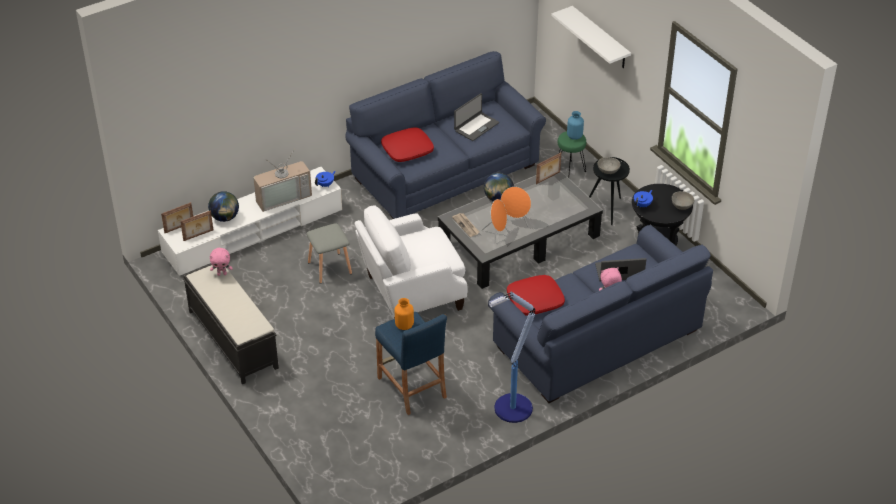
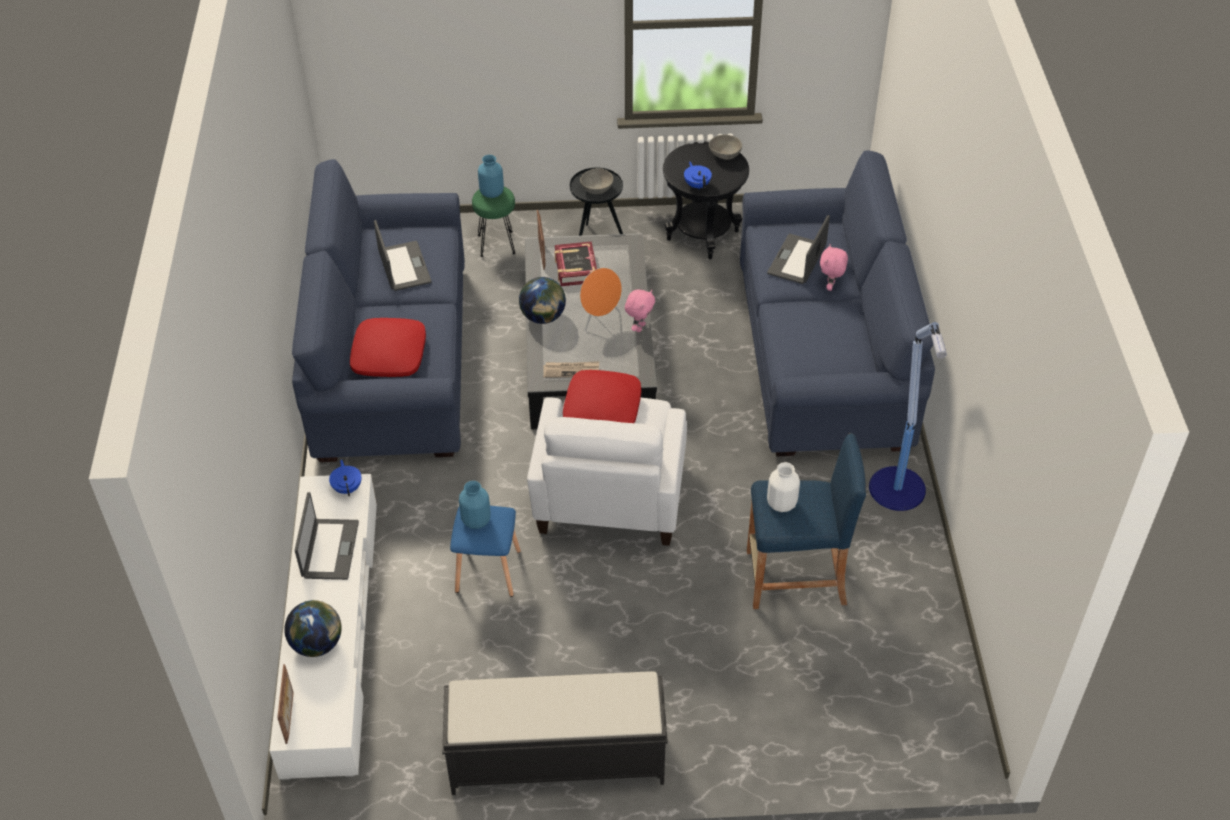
camera: 60 degrees left, 5 degrees up
picture frame [180,210,213,241] -> none
pink plush toy [210,248,233,276] -> pink plush toy moved to [625,289,655,332]
television [253,147,312,212] -> laptop [295,492,359,580]
grey stool [307,223,352,284] -> blue stool [450,506,521,597]
orange vase [395,298,414,330] -> white vase [767,462,800,512]
orange speaker [481,199,507,244] -> none
red pillow [507,275,565,316] -> red pillow moved to [563,370,641,423]
white shelf [552,6,631,68] -> none
none -> blue vase [459,481,491,529]
none -> book [555,241,597,286]

